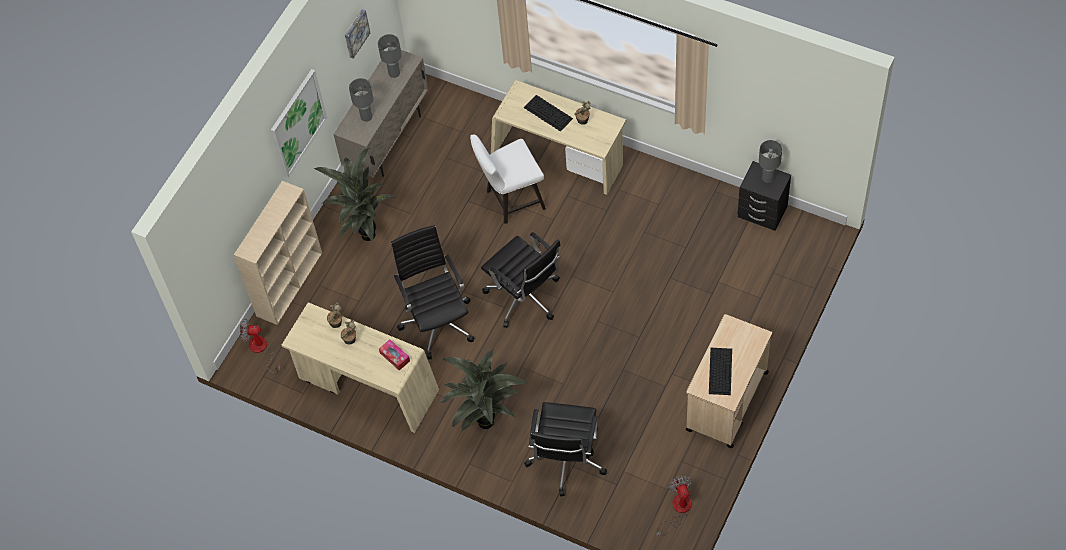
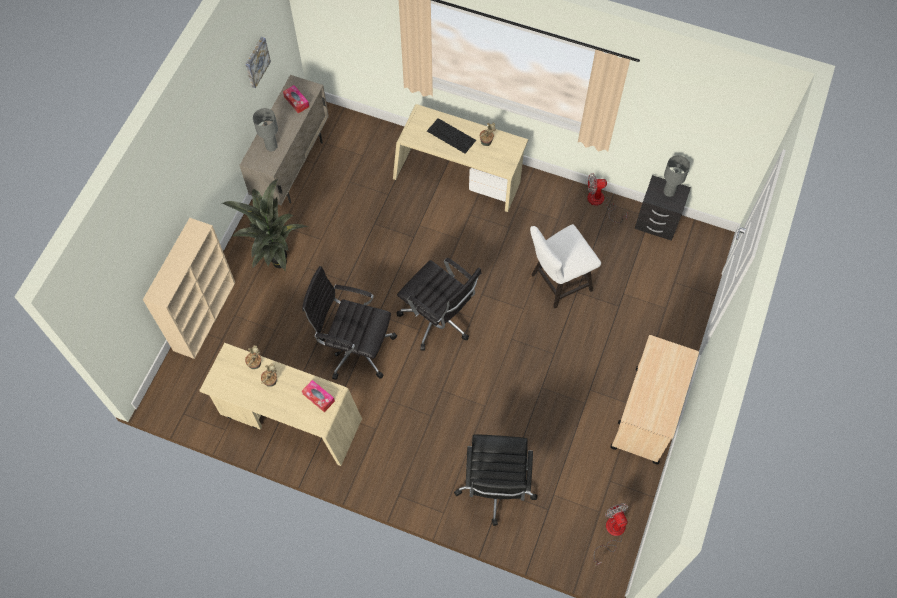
camera: 10 degrees left, 5 degrees up
fan [240,319,280,373] -> fan moved to [587,173,628,223]
picture [271,69,327,178] -> none
grey table lamp [378,34,402,78] -> tissue box [283,85,309,113]
black office chair [391,225,474,359] -> black office chair turned 45 degrees counterclockwise [302,266,397,380]
potted plant [440,349,527,432] -> none
white chair [470,134,546,224] -> white chair moved to [530,224,601,308]
keyboard [709,348,732,395] -> none

